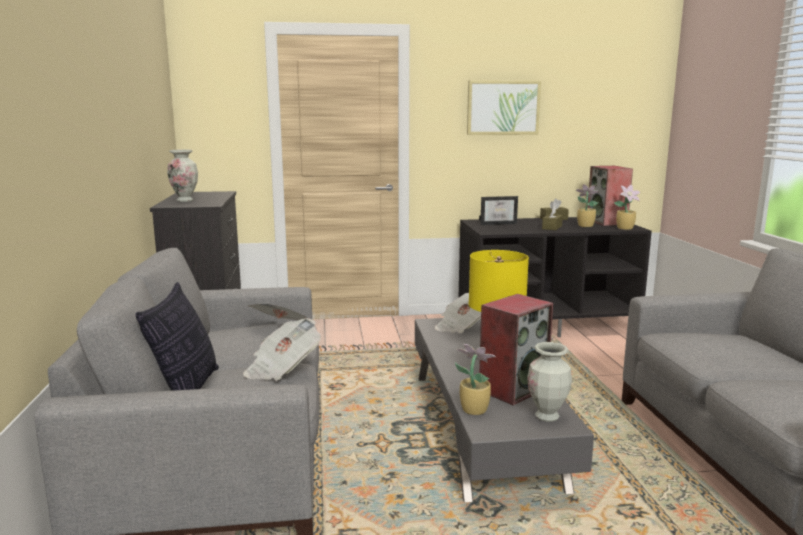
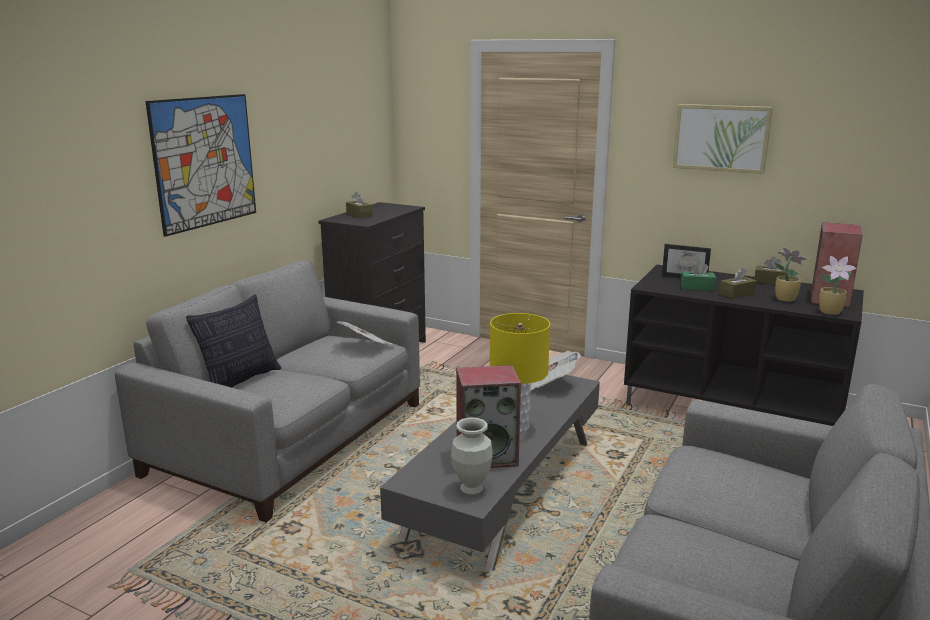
camera: 35 degrees right, 5 degrees up
vase [167,149,198,202] -> brown tissue box [346,192,372,218]
newspaper [243,318,321,381] -> none
potted plant [455,344,496,415] -> none
none -> picture [145,94,256,237]
none -> green tissue box [681,262,716,291]

